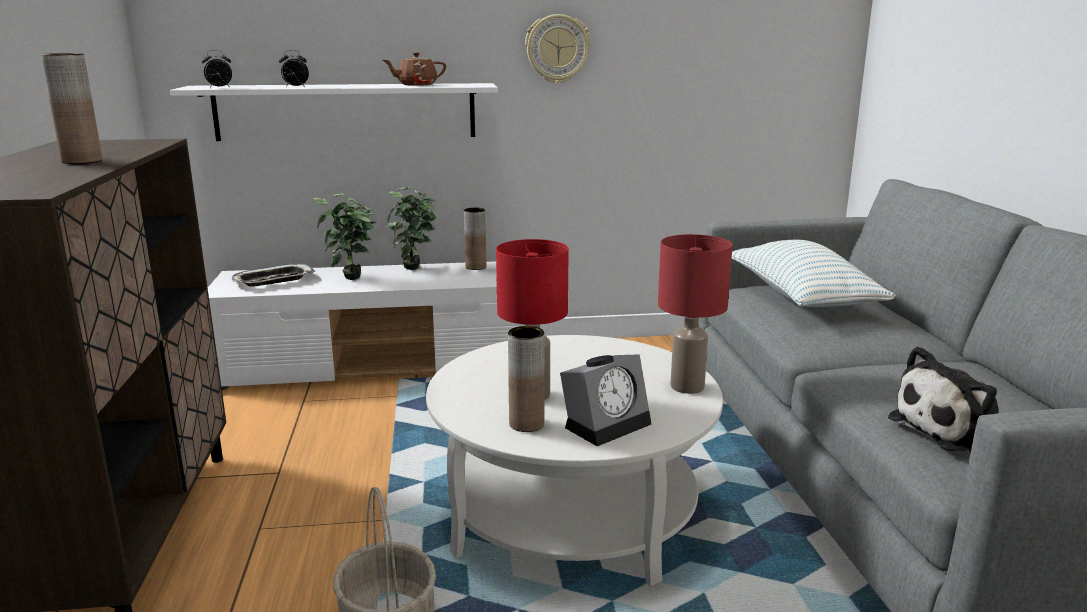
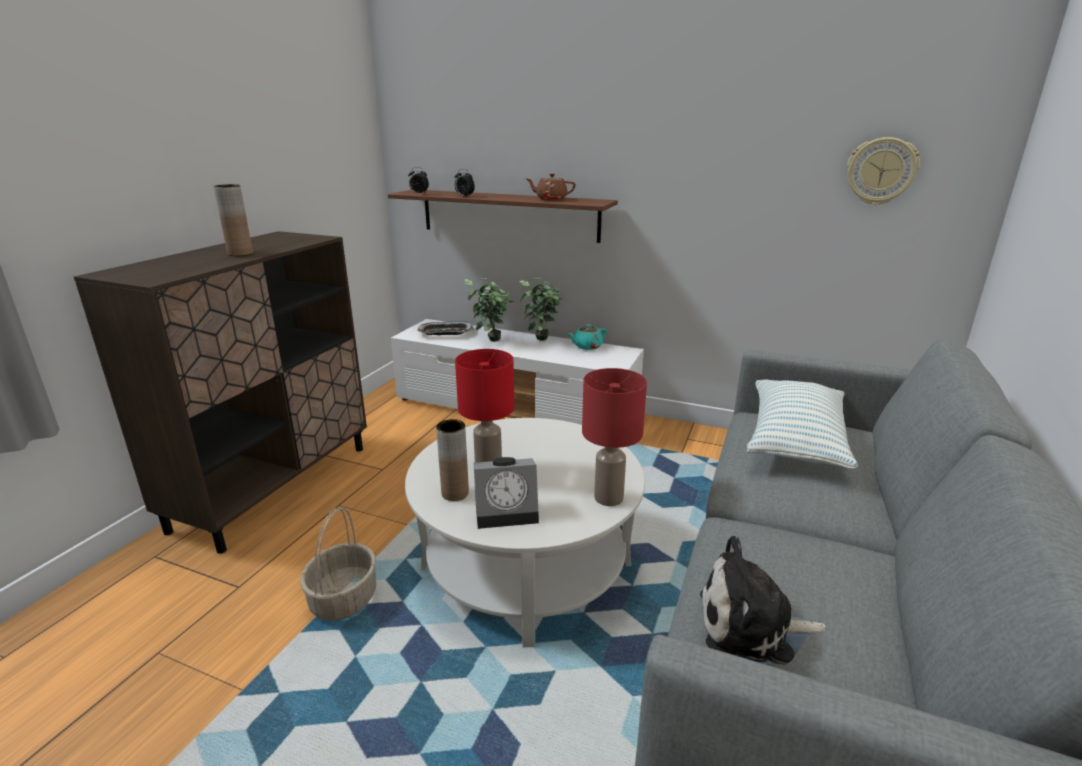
camera: 30 degrees right, 5 degrees up
white shelf [170,83,498,141] -> brown shelf [388,190,618,243]
brown vase [464,208,486,270] -> turquoise teapot [568,324,607,350]
wall clock [525,14,591,84] -> wall clock moved to [847,137,920,205]

